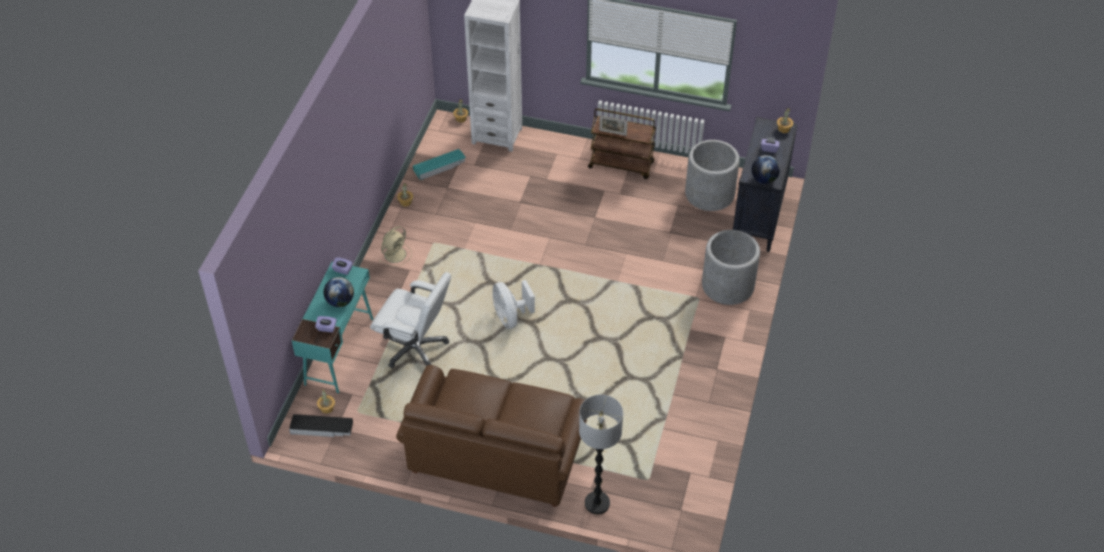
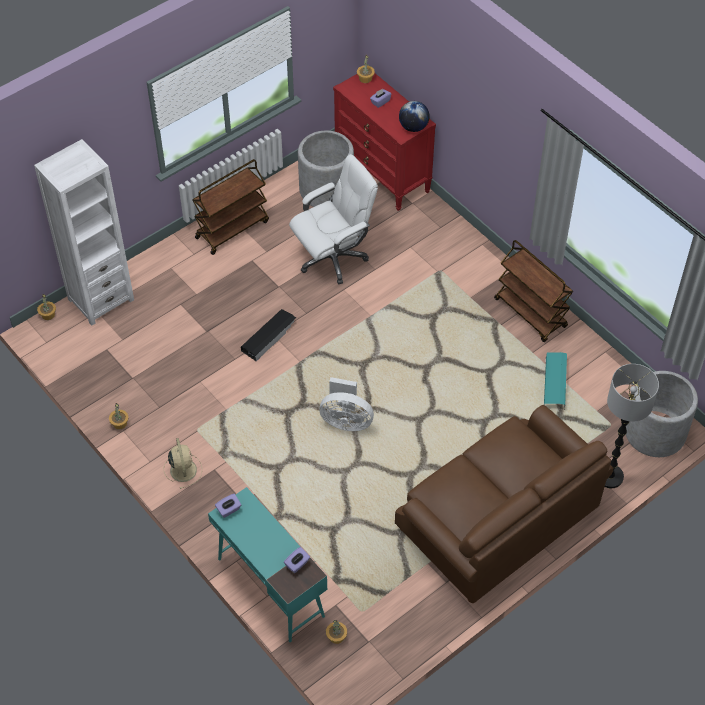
camera: 55 degrees left, 5 degrees up
black storage box [289,414,353,437] -> black storage box moved to [241,309,296,361]
globe [324,277,354,307] -> none
white office chair [370,272,451,368] -> white office chair moved to [289,154,378,284]
turquoise storage box [413,149,466,180] -> turquoise storage box moved to [544,352,567,409]
picture frame [599,115,628,136] -> none
grey planter [702,230,760,305] -> grey planter moved to [626,371,698,457]
black dresser [732,117,798,252] -> red dresser [333,73,436,211]
none -> brown cart [494,240,573,342]

